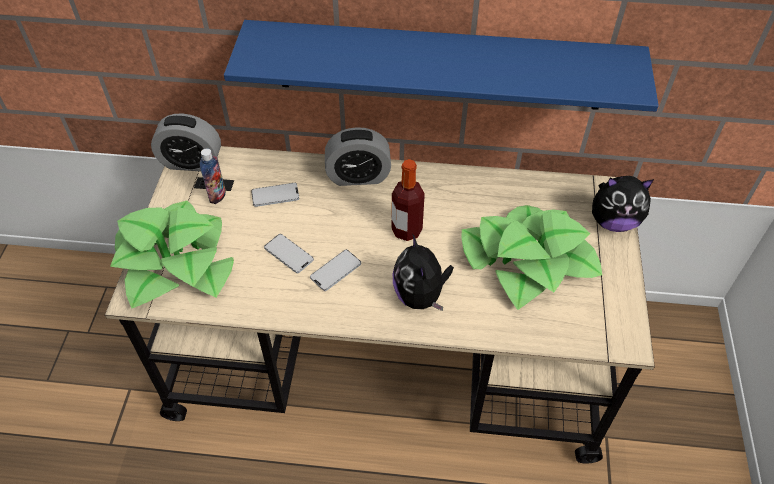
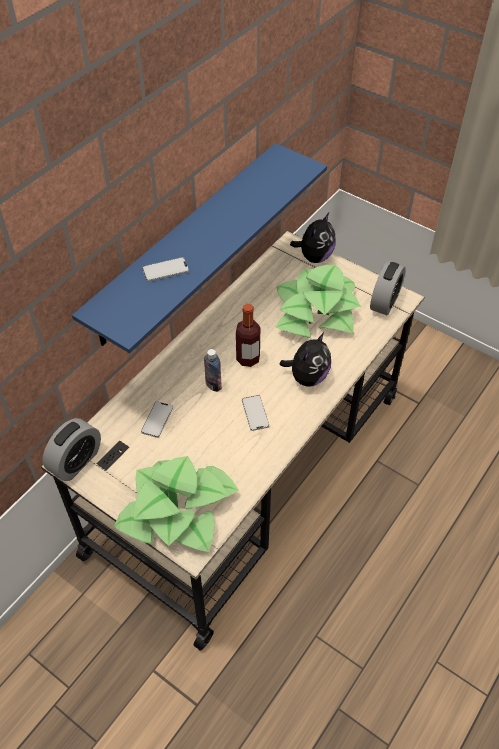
camera: 60 degrees left, 0 degrees up
bottle [200,148,226,204] -> bottle moved to [204,349,222,392]
phone [264,234,314,273] -> phone moved to [142,257,189,282]
alarm clock [325,127,391,186] -> alarm clock moved to [370,261,406,315]
plush toy [393,234,454,311] -> plush toy turned 75 degrees counterclockwise [279,332,331,387]

